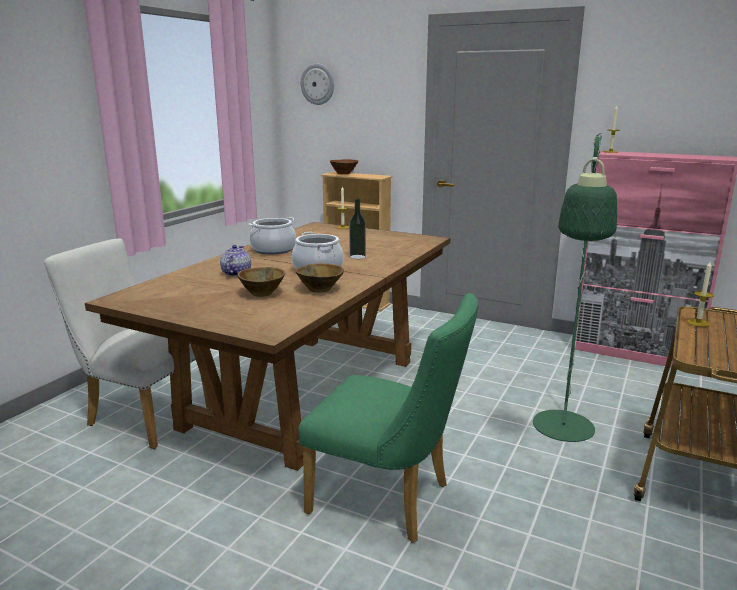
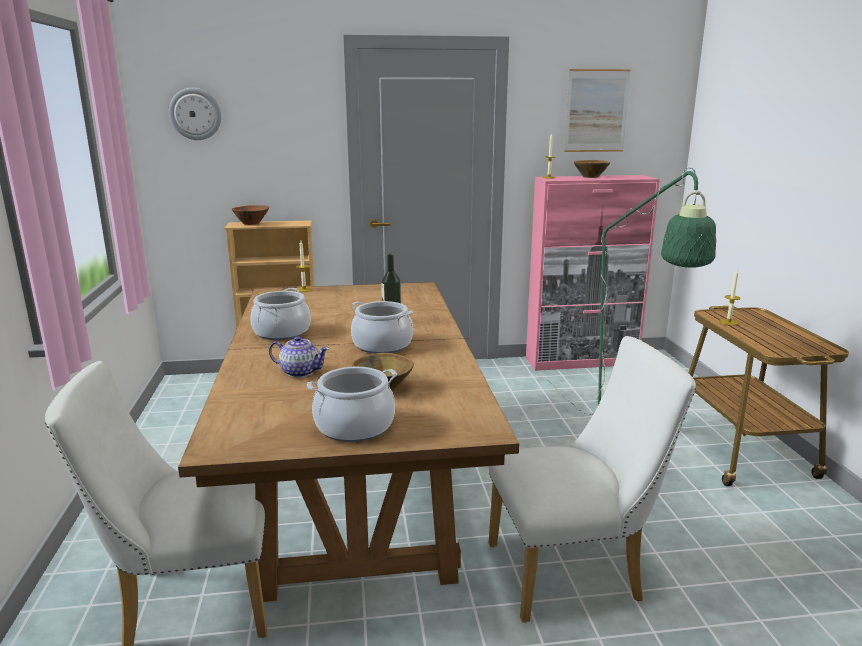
camera: 35 degrees left, 0 degrees up
teapot [220,245,251,276] -> teapot turned 135 degrees clockwise [269,336,329,378]
brown bowl [295,263,344,293] -> brown bowl moved to [574,160,610,178]
green chair [298,293,478,543] -> white chair [489,336,696,623]
none -> cooking pot [307,367,397,442]
none -> picture [564,69,631,152]

